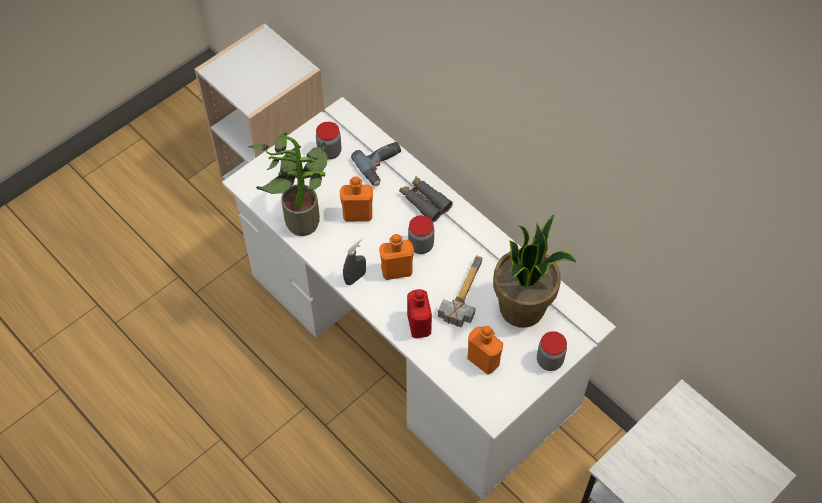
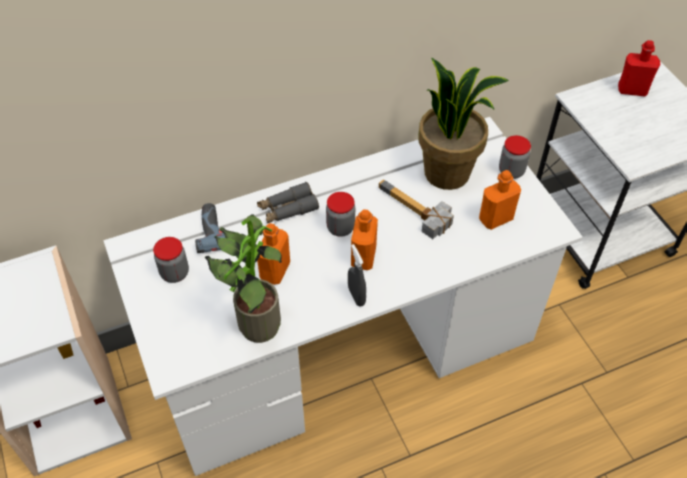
camera: 70 degrees left, 5 degrees down
red bottle [407,289,432,338] -> red bottle moved to [618,40,660,96]

